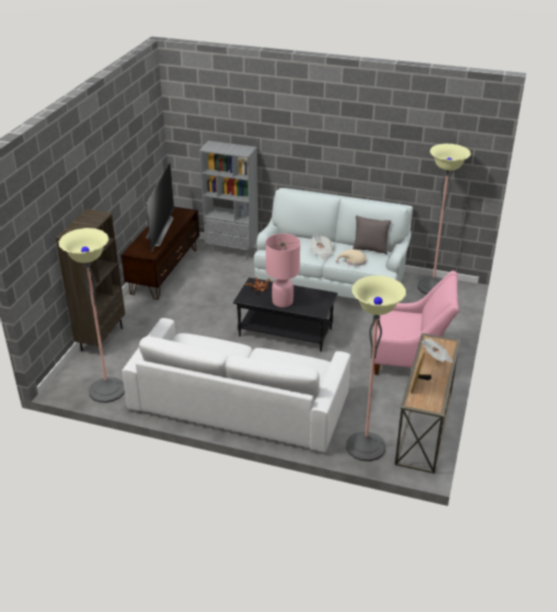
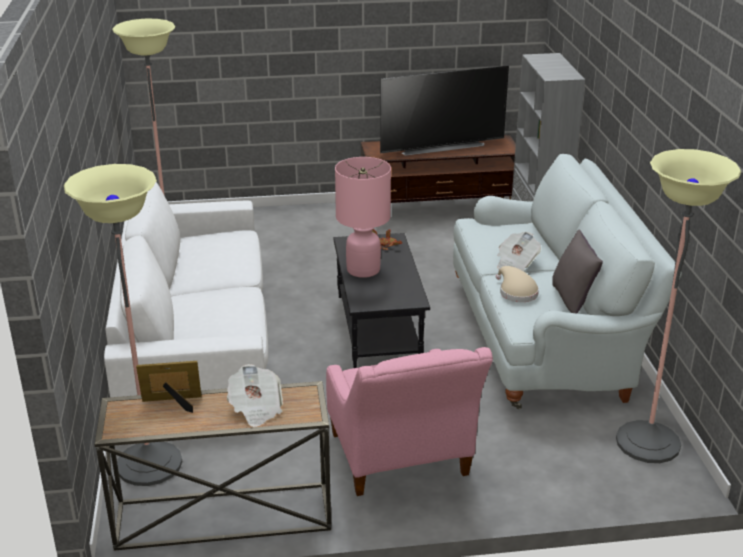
camera: 65 degrees right, 5 degrees down
brown bookcase [55,209,125,351] -> none

